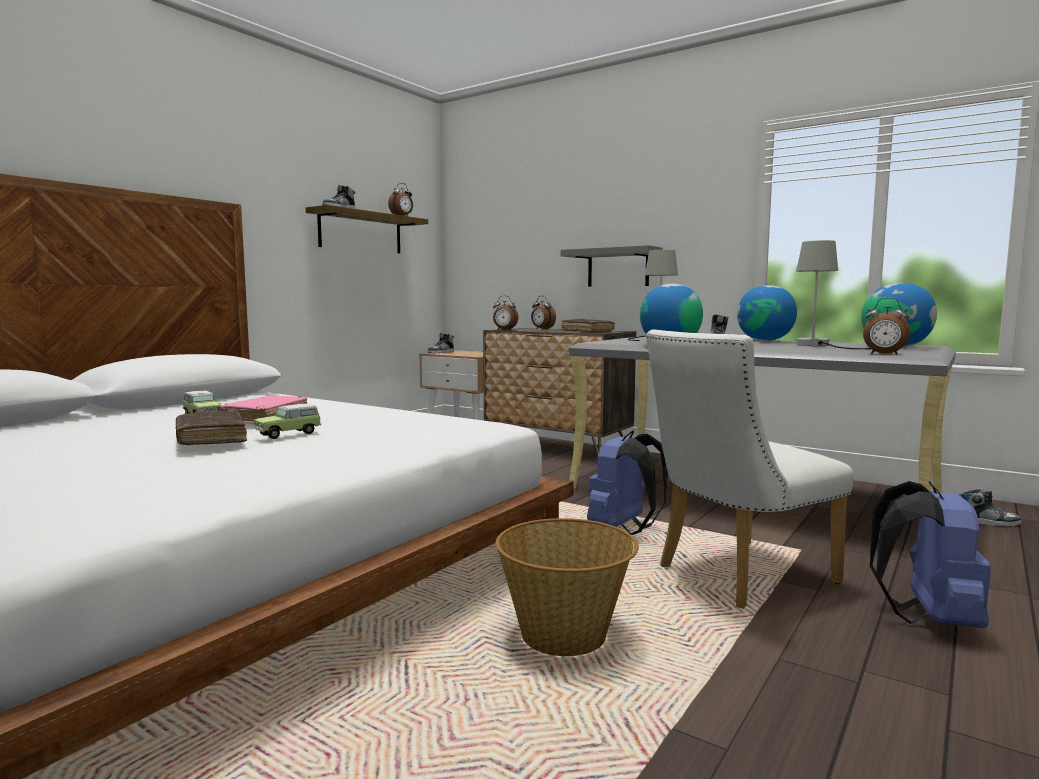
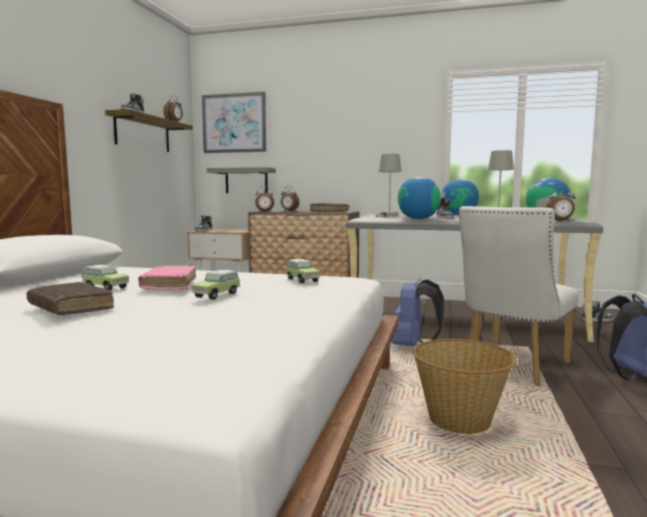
camera: 20 degrees left, 0 degrees up
brown book [175,410,247,445] -> brown book moved to [26,282,114,315]
grey shelf [561,245,663,287] -> grey shelf moved to [207,167,276,193]
none -> picture [202,92,266,153]
none -> toy car [285,259,320,283]

